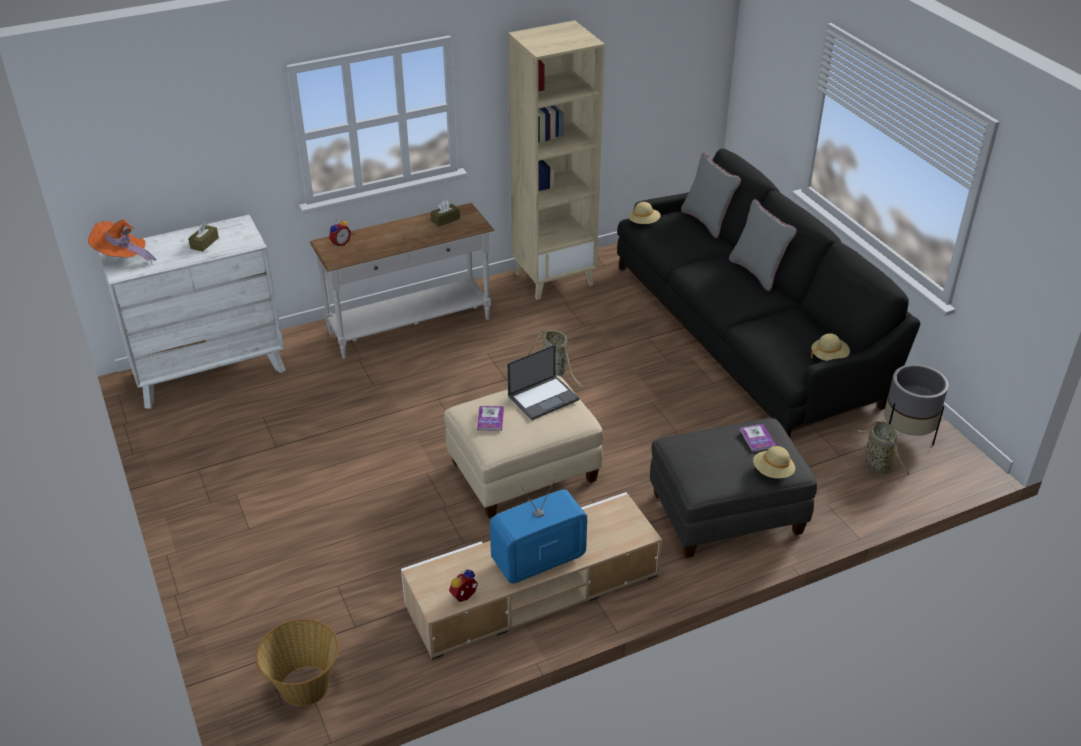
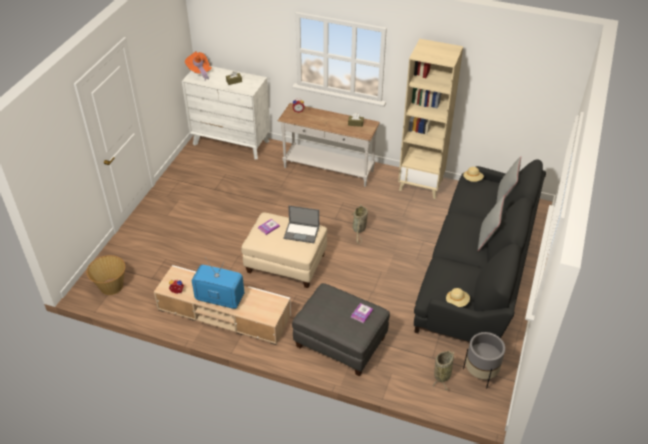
camera: 45 degrees right, 5 degrees up
beige hat [753,446,795,478] -> none

